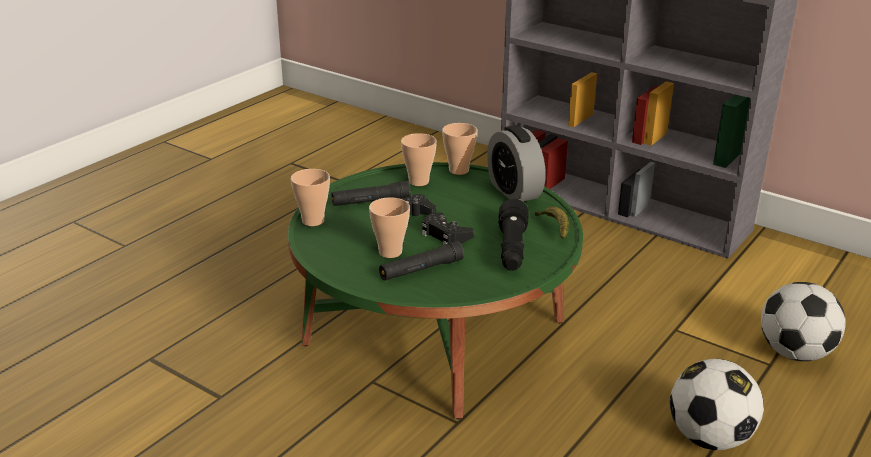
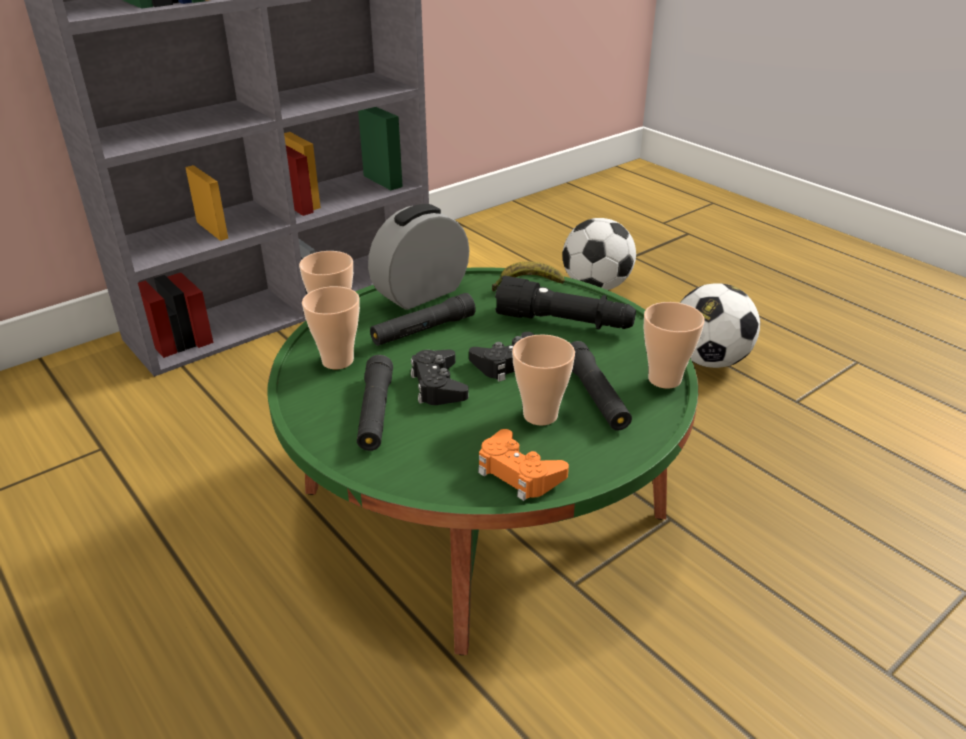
camera: 75 degrees left, 5 degrees up
cup [291,169,330,226] -> cup moved to [644,302,705,389]
alarm clock [487,125,546,202] -> alarm clock turned 150 degrees clockwise [368,204,470,310]
none -> black flashlight [370,293,476,346]
none -> orange game controller [478,429,569,501]

